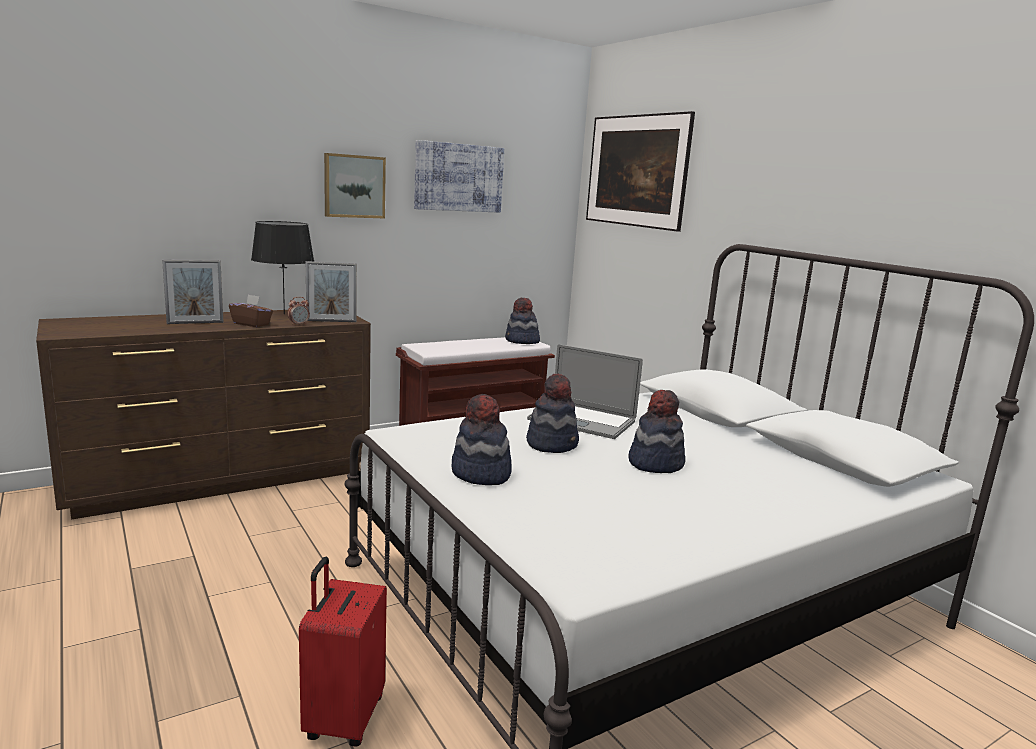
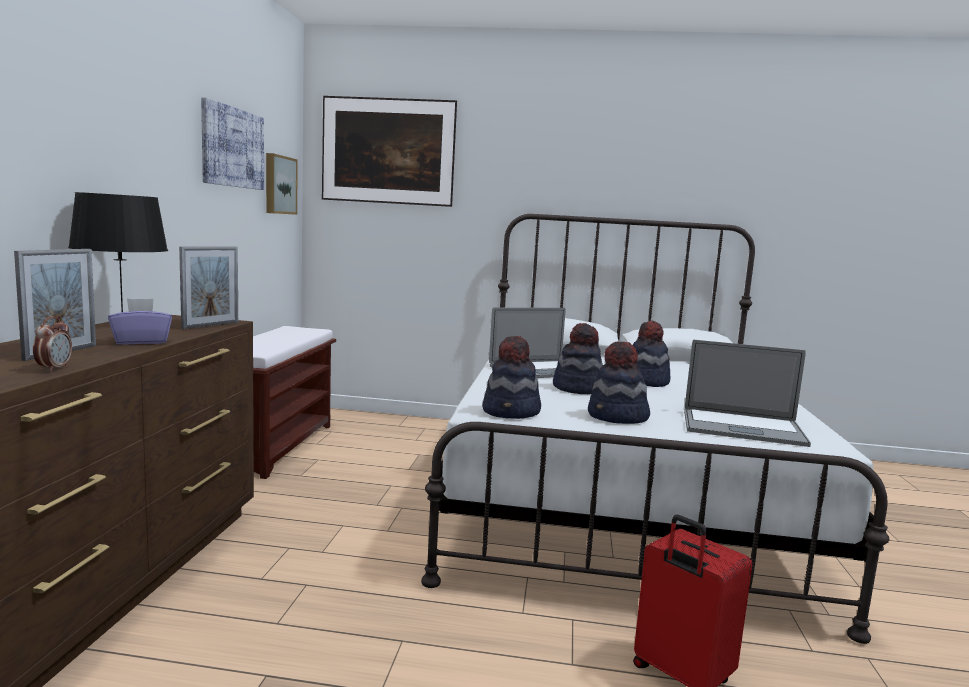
camera: 50 degrees left, 5 degrees down
brown tissue box [229,294,273,327] -> purple tissue box [108,298,172,345]
alarm clock [287,297,310,326] -> alarm clock moved to [33,316,72,372]
picture [324,153,386,218] -> picture moved to [266,153,298,215]
hat [505,298,540,344] -> hat moved to [482,336,541,419]
none -> laptop [684,340,811,447]

